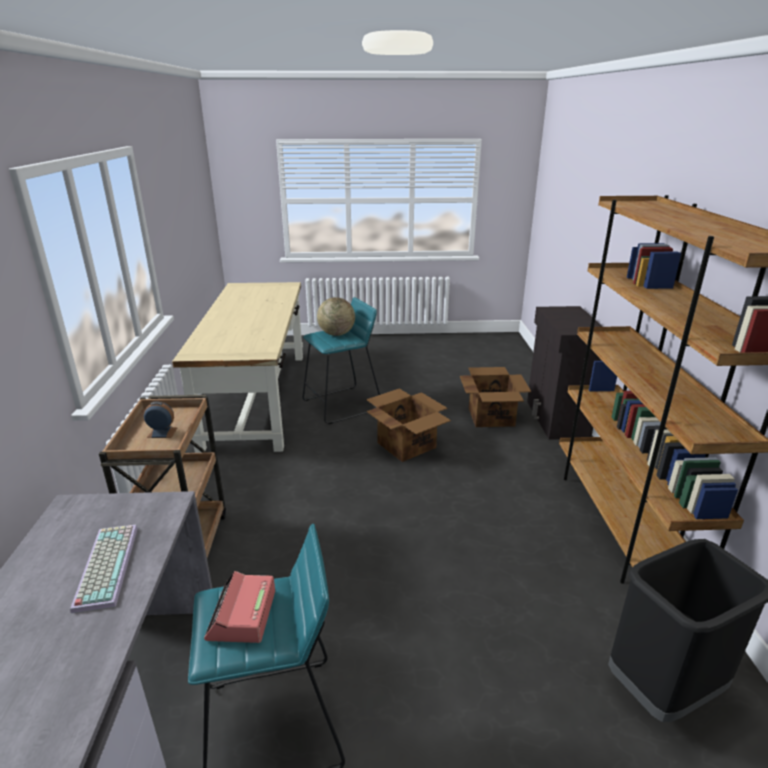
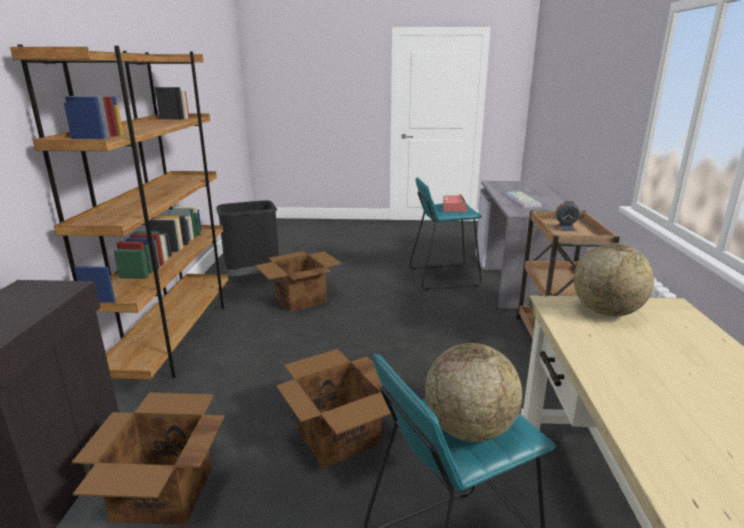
camera: 175 degrees left, 5 degrees down
none -> cardboard box [255,251,342,312]
none -> globe [574,244,654,317]

